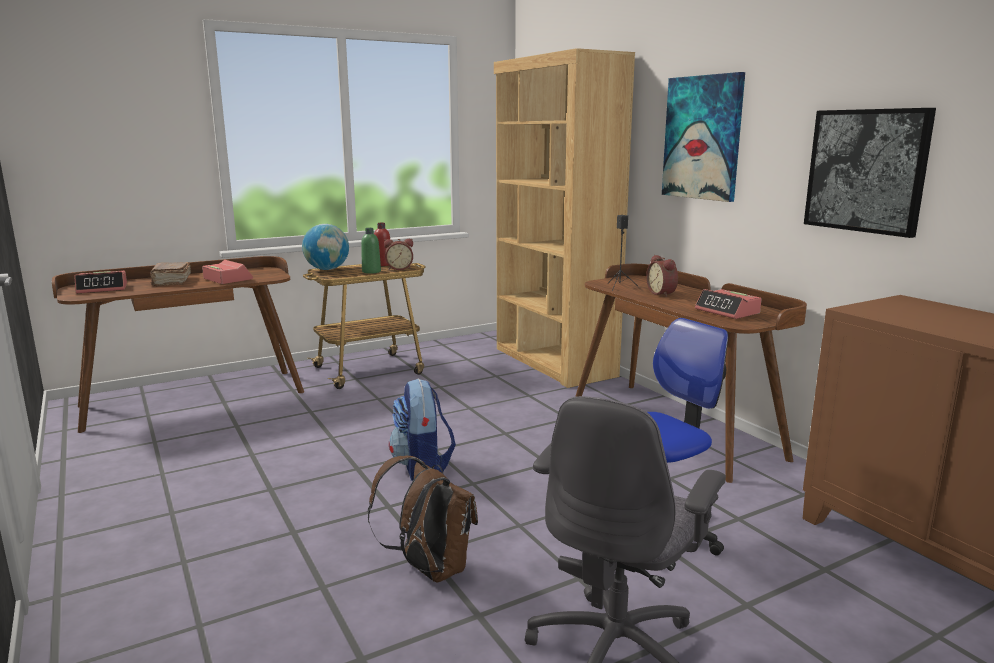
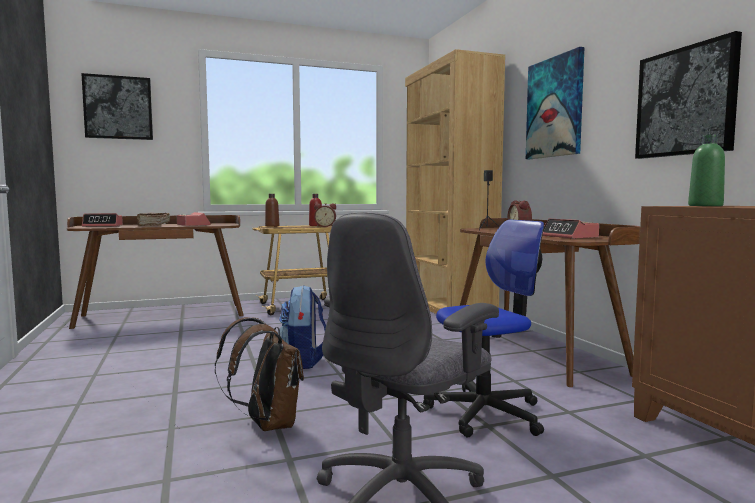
camera: 10 degrees right, 10 degrees down
globe [302,224,349,270] -> brown bottle [265,194,279,227]
green bottle [361,228,381,274] -> green bottle moved to [688,134,725,206]
none -> picture [81,73,153,140]

